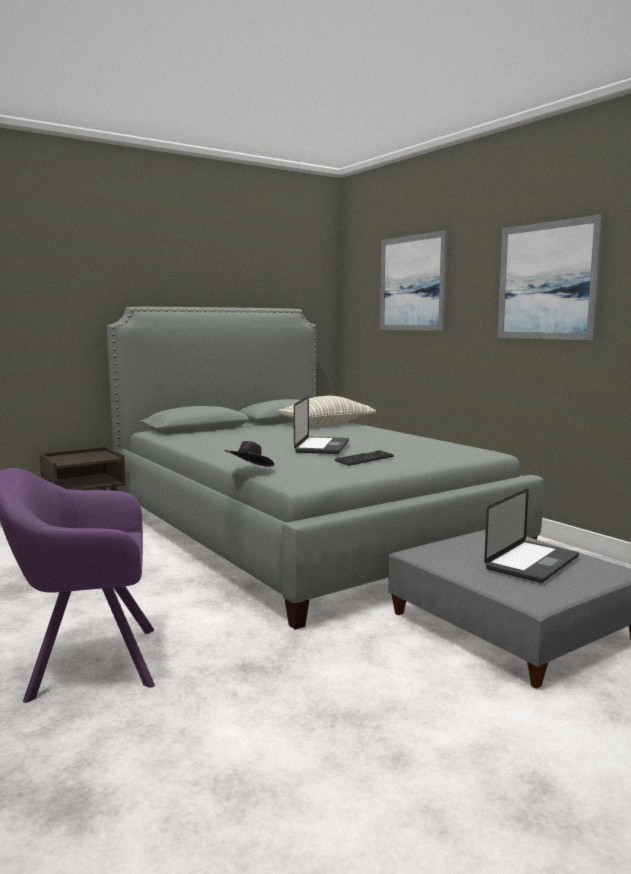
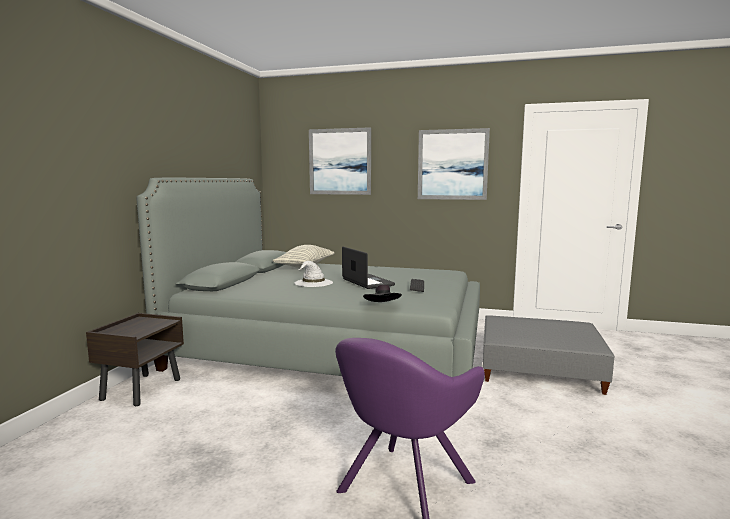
camera: 40 degrees left, 0 degrees up
laptop [484,488,579,583] -> none
none -> white hat [294,261,333,287]

